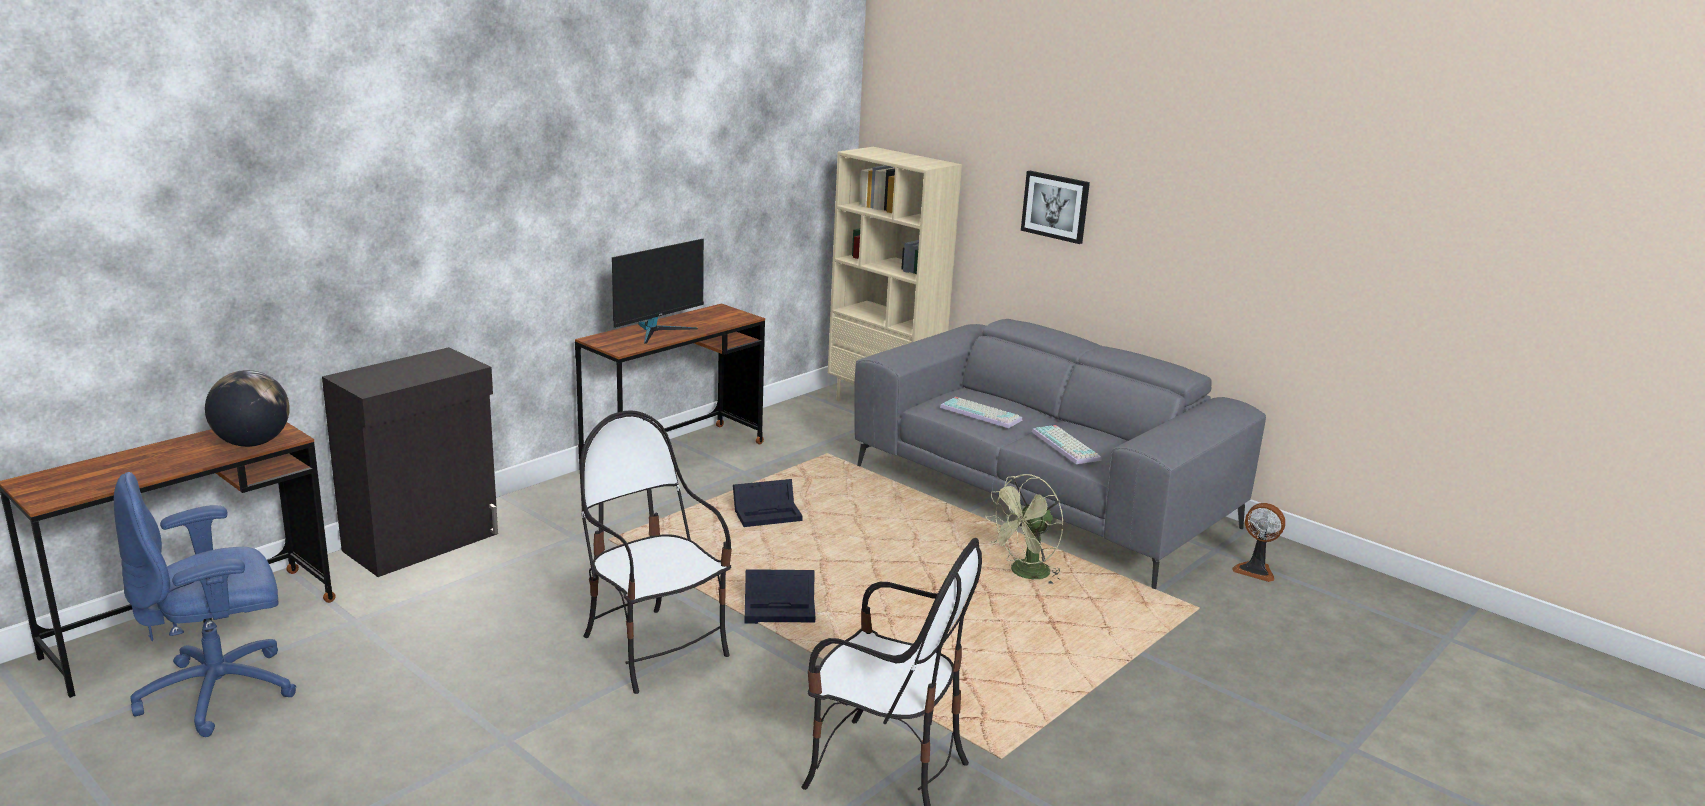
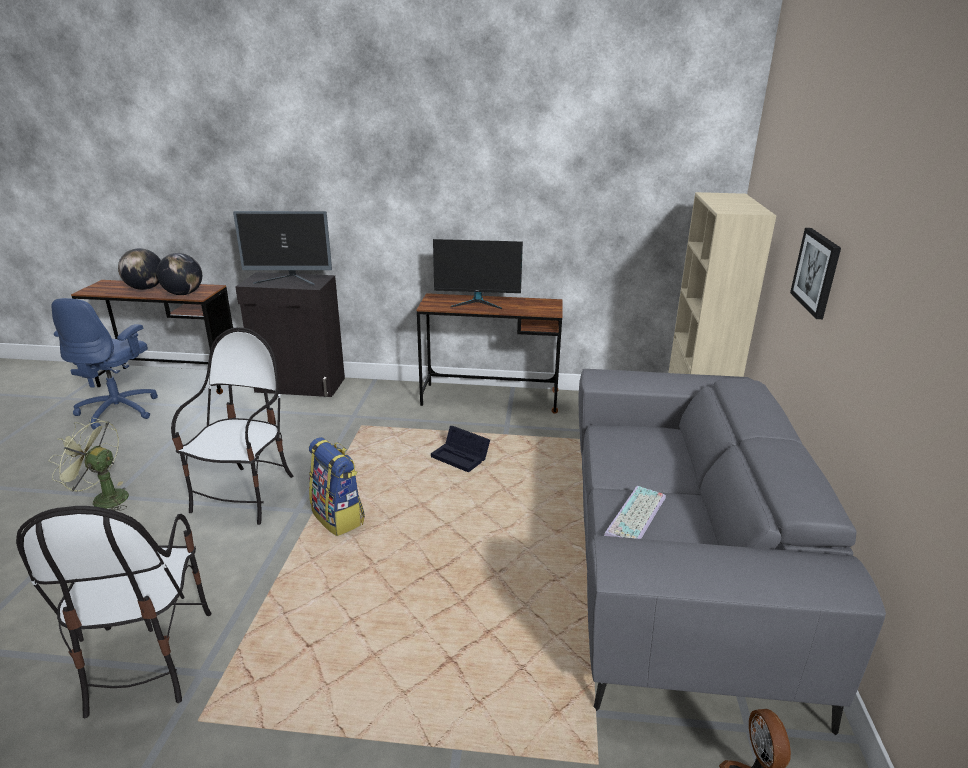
camera: 55 degrees right, 5 degrees up
blue office chair [114,472,296,737] -> blue office chair turned 105 degrees counterclockwise [51,298,158,430]
black storage box [744,569,815,624] -> backpack [309,437,365,536]
keyboard [940,397,1022,428] -> none
green fan [985,474,1063,585] -> green fan moved to [48,418,129,511]
none -> globe [118,248,161,290]
none -> monitor [233,211,332,285]

